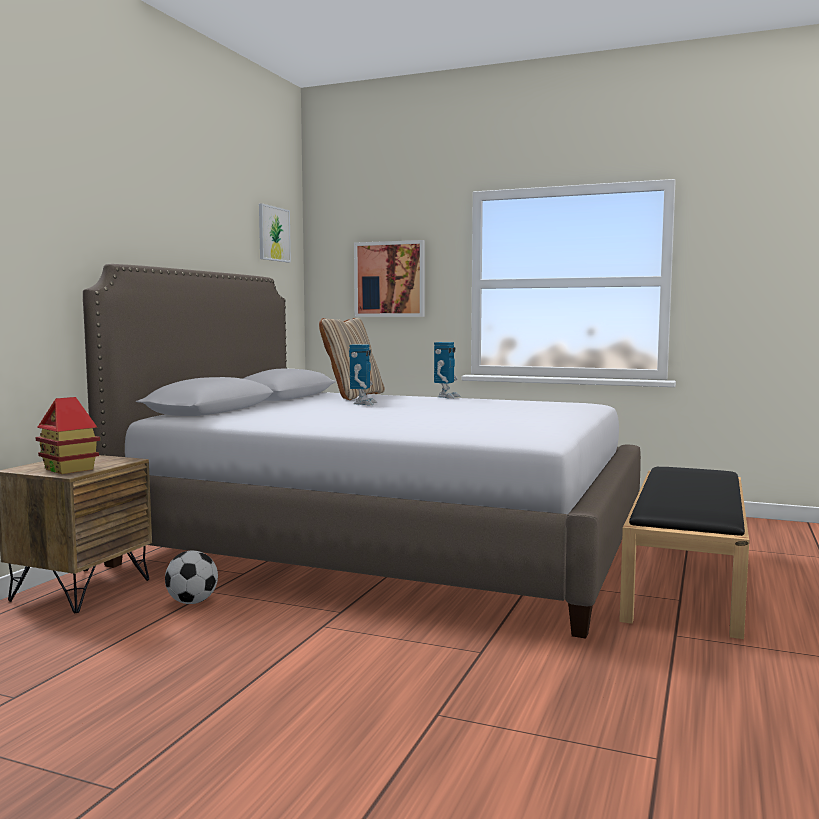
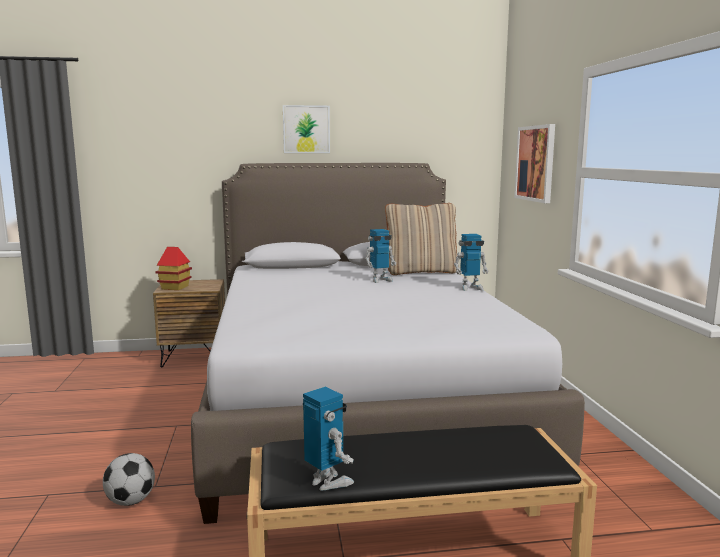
camera: 60 degrees right, 5 degrees up
football [165,551,218,604] -> football moved to [103,453,155,506]
picture [259,203,291,262] -> picture moved to [283,105,330,153]
none -> toy robot [303,387,354,491]

